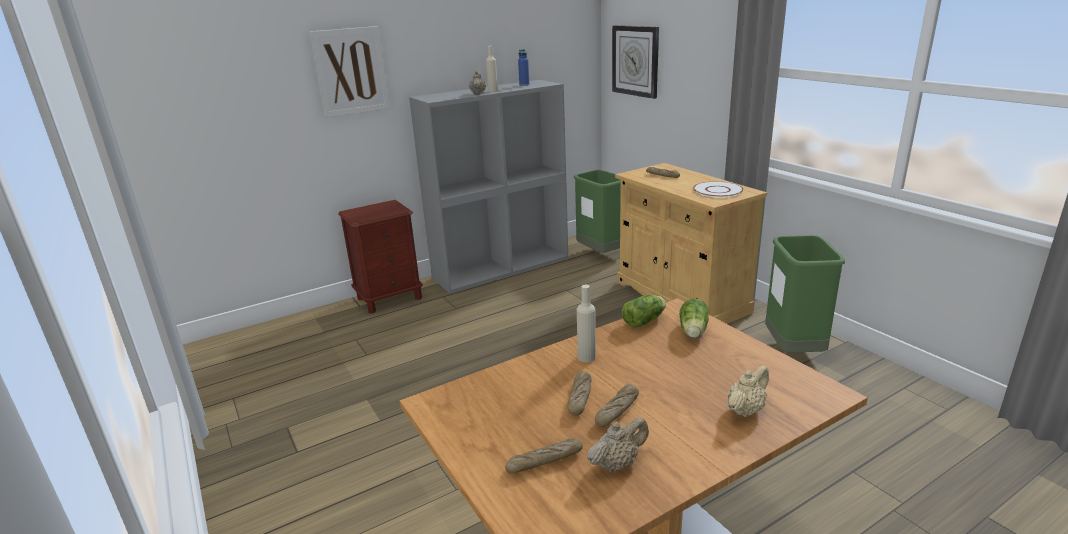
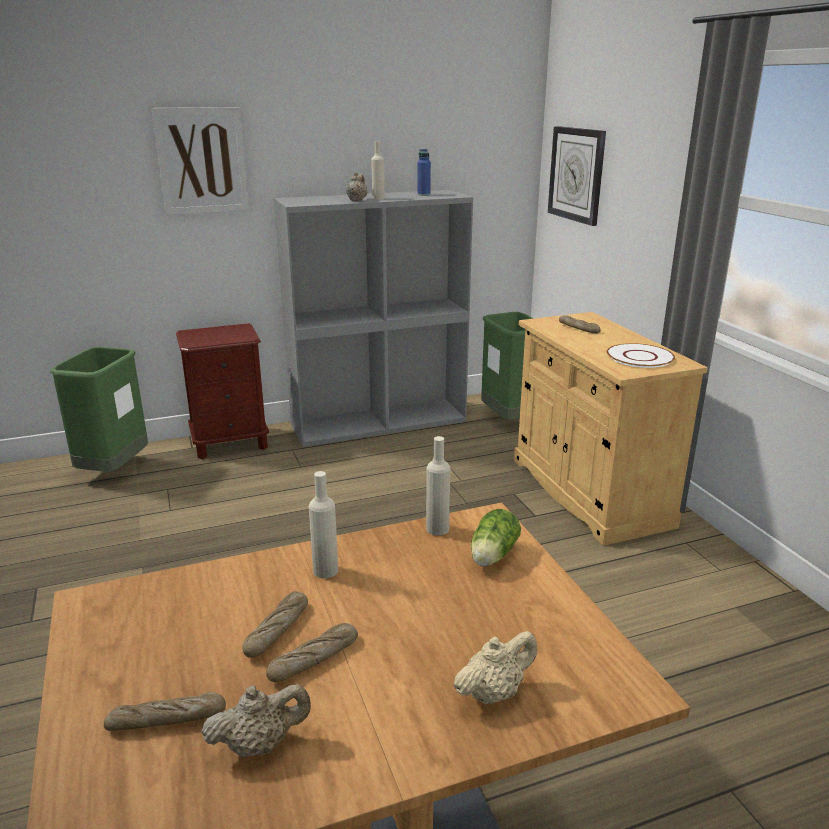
camera: 10 degrees right, 0 degrees up
lettuce [621,295,666,327] -> beige bottle [426,436,450,536]
green trash can [765,235,845,352] -> green trash can moved to [50,347,148,472]

